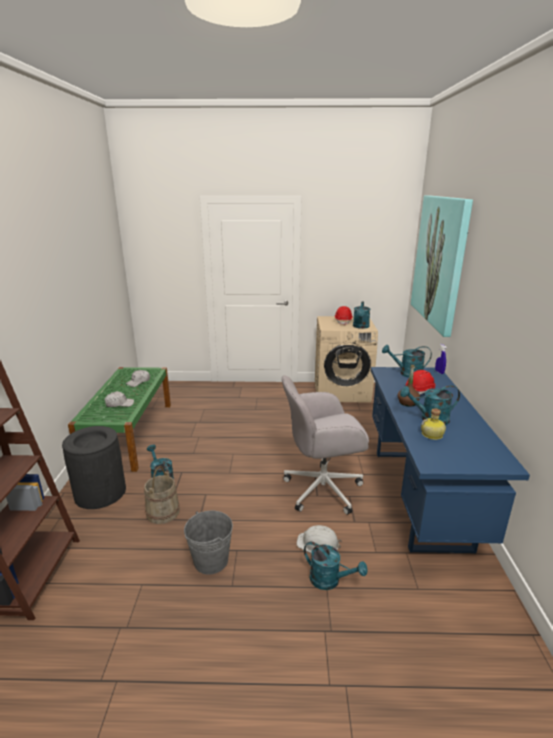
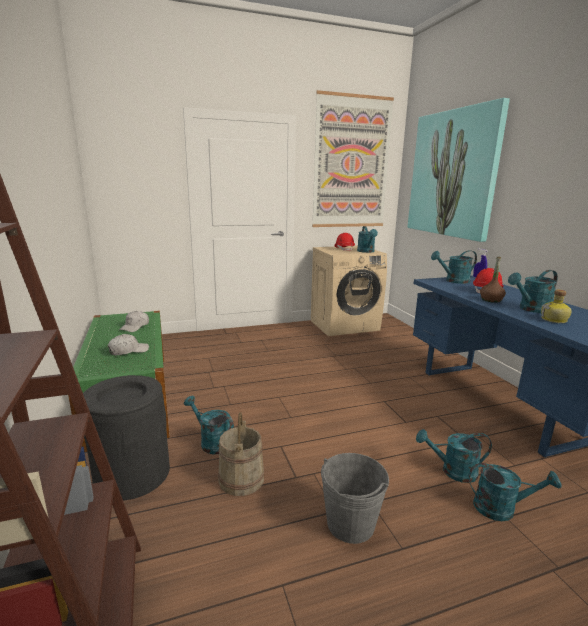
camera: 20 degrees left, 5 degrees down
grey office chair [282,375,369,515] -> none
white hard hat [297,525,342,553] -> turquoise watering can [416,429,492,483]
none -> picture [312,90,394,227]

